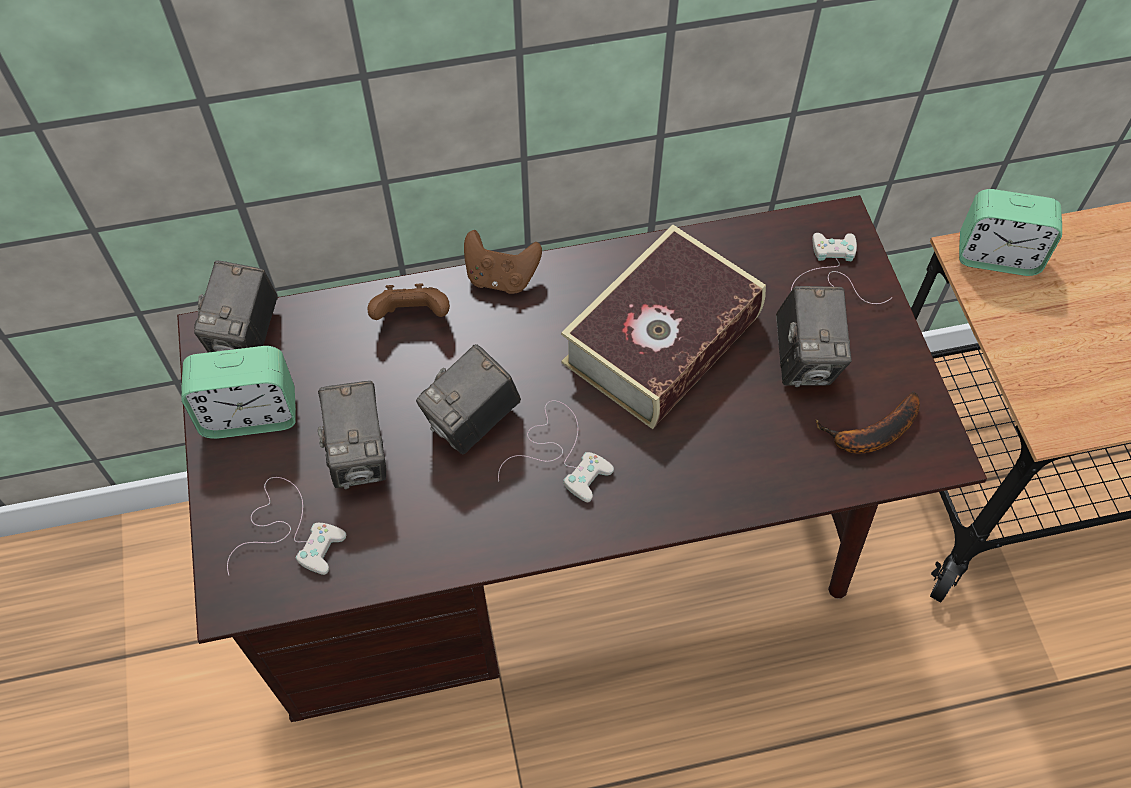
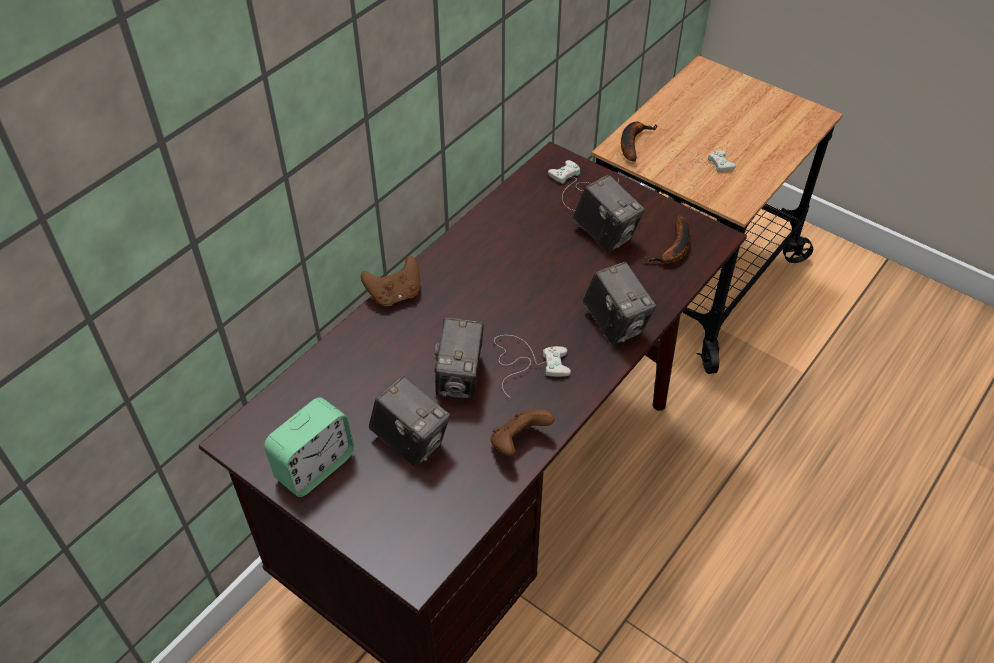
camera: 40 degrees left, 10 degrees down
camera [194,260,278,352] -> camera moved to [583,262,657,345]
white game controller [227,477,346,575] -> white game controller moved to [668,150,736,190]
brown game controller [367,284,450,320] -> brown game controller moved to [491,409,554,456]
book [561,225,766,429] -> none
alarm clock [959,189,1062,276] -> banana [621,122,658,162]

